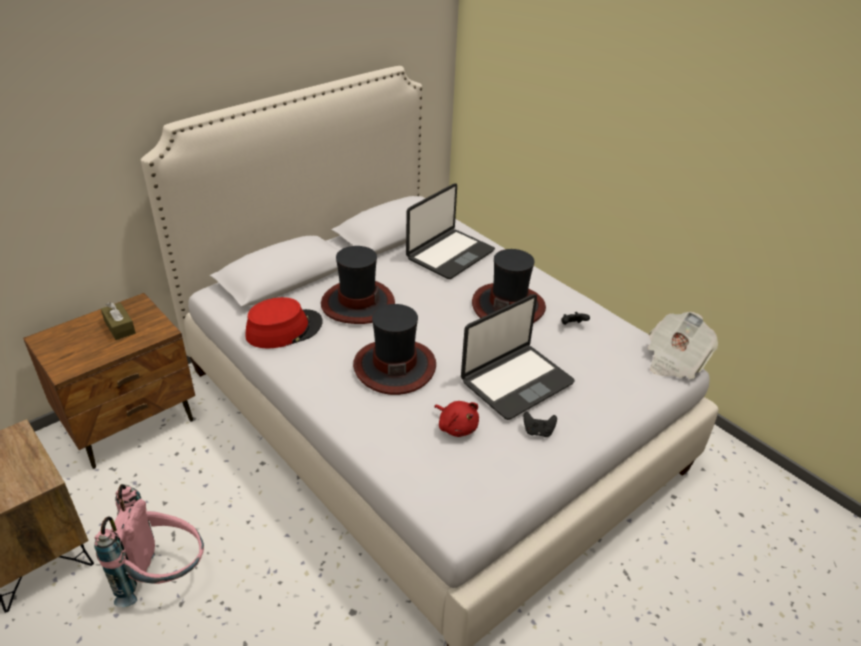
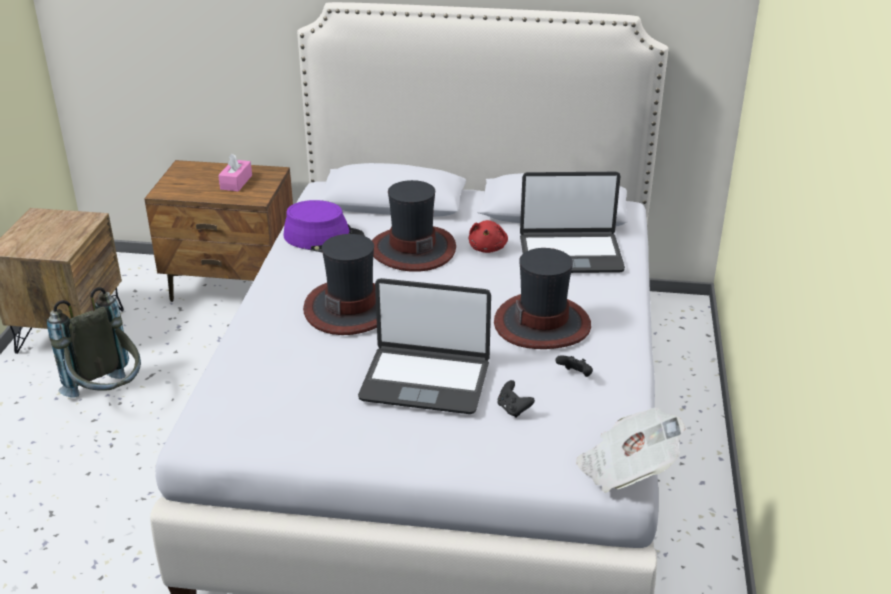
camera: 50 degrees right, 5 degrees down
pink backpack [94,484,204,607] -> grey backpack [47,287,141,398]
brown tissue box [101,302,136,340] -> pink tissue box [218,153,252,192]
red hat [245,297,323,349] -> purple hat [283,200,365,252]
red plush toy [434,401,479,437] -> red plush toy moved to [469,220,508,253]
black game controller [523,411,557,437] -> black game controller moved to [498,380,535,418]

